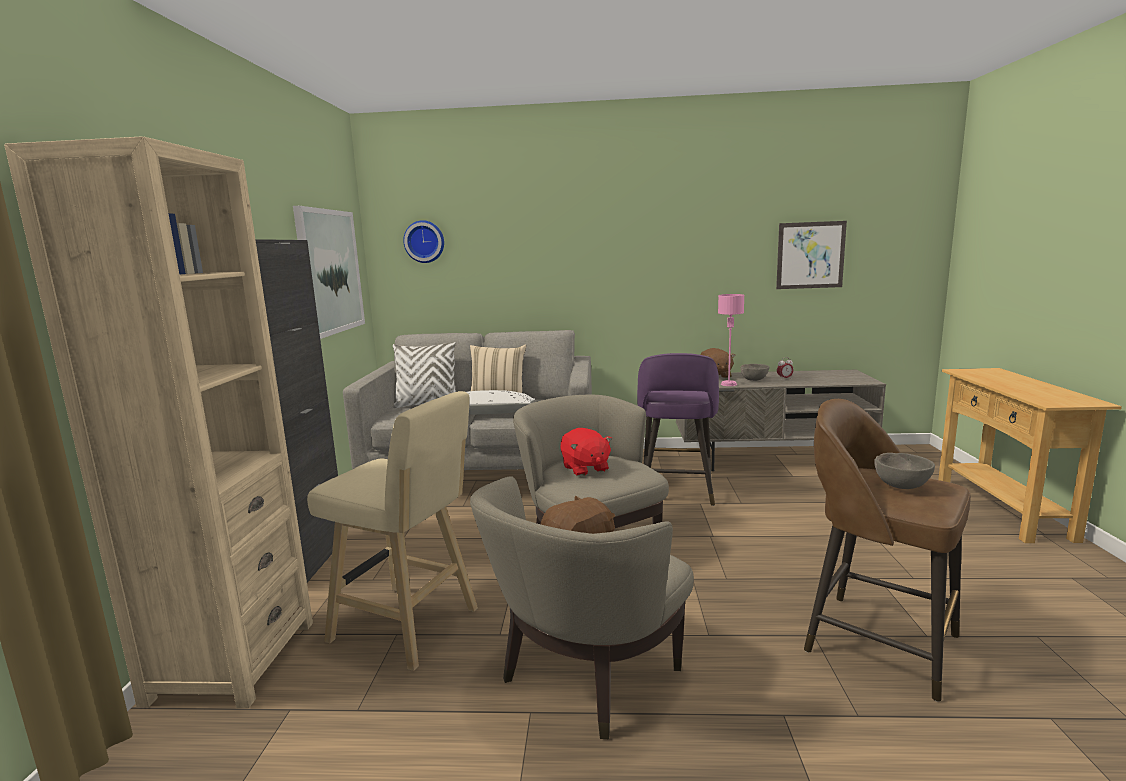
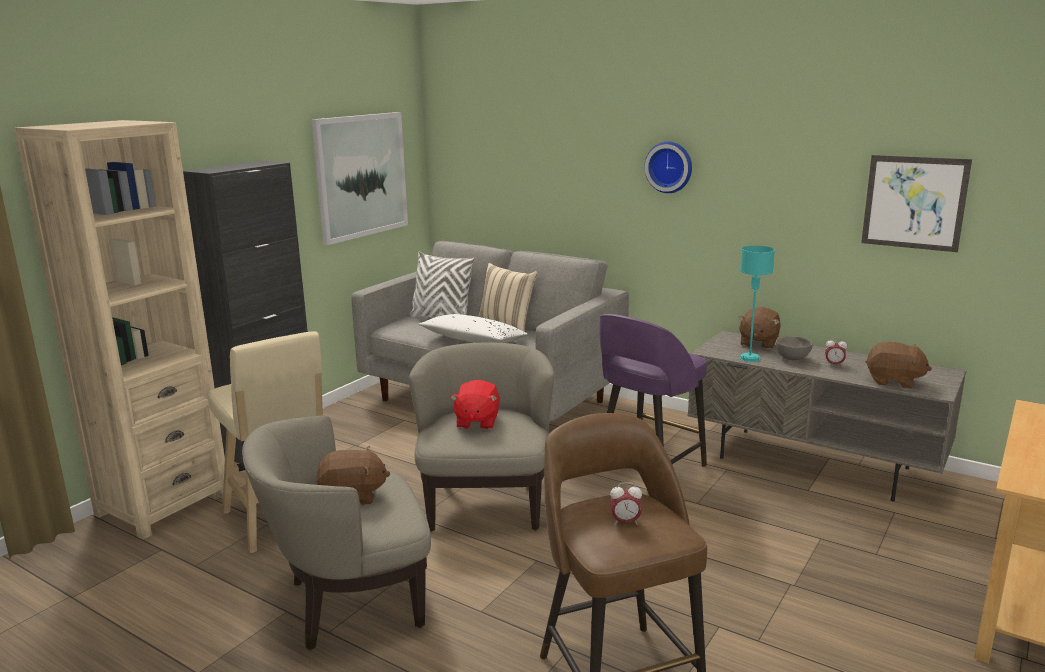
camera: 30 degrees right, 5 degrees up
wall clock [403,220,444,263] -> wall clock moved to [644,141,692,193]
pink table lamp [718,294,745,386] -> turquoise table lamp [740,246,775,362]
grey bowl [874,453,935,489] -> alarm clock [610,483,642,525]
none -> brown plush toy [865,342,932,389]

